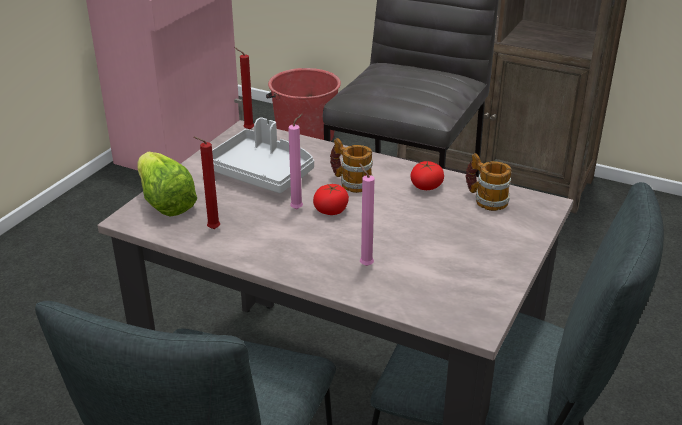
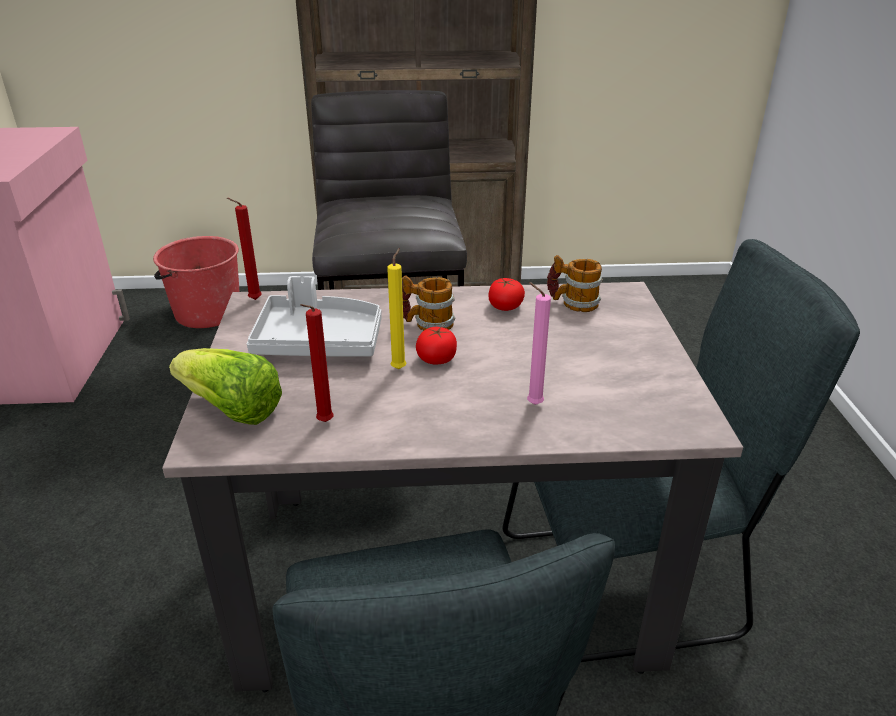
camera: 30 degrees left, 0 degrees up
pink candle [288,114,303,209] -> yellow candle [387,248,406,369]

